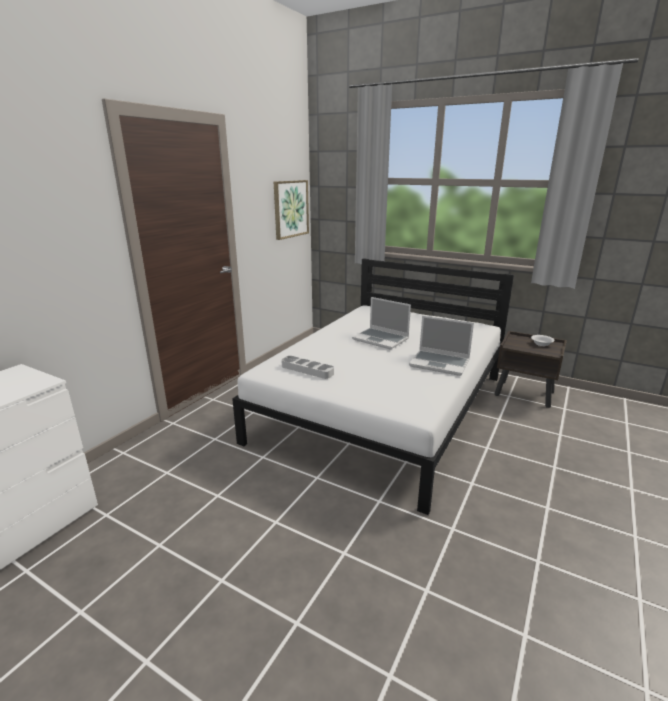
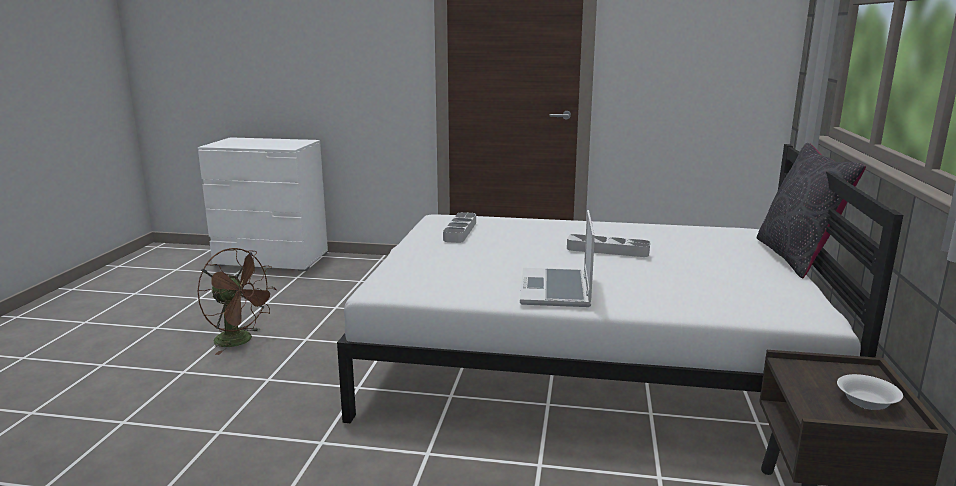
camera: 70 degrees right, 5 degrees down
picture [274,180,309,240] -> none
laptop [352,297,411,350] -> grey tray [567,234,650,257]
none -> brown fan [197,248,276,355]
none -> black pillow [757,143,866,279]

